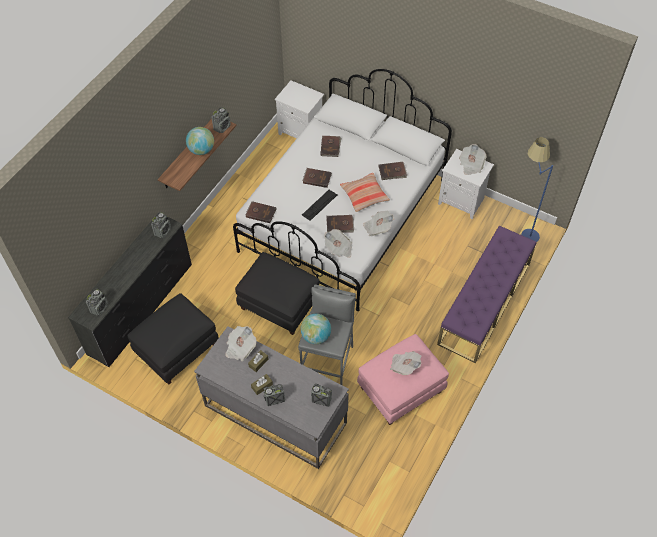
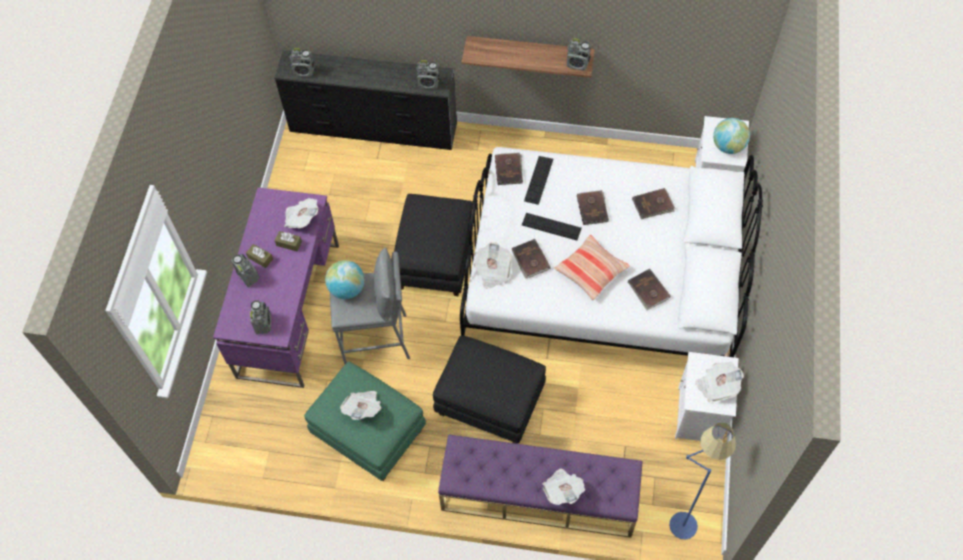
camera: 70 degrees right, 5 degrees up
black ottoman [127,293,219,385] -> black ottoman moved to [433,335,546,444]
globe [186,127,214,155] -> globe moved to [713,118,750,154]
grey desk [194,326,349,469] -> purple desk [213,187,339,388]
pink ottoman [357,334,449,425] -> green ottoman [304,362,426,481]
newspaper [363,210,394,236] -> newspaper moved to [542,468,585,505]
none -> keyboard [524,156,553,205]

